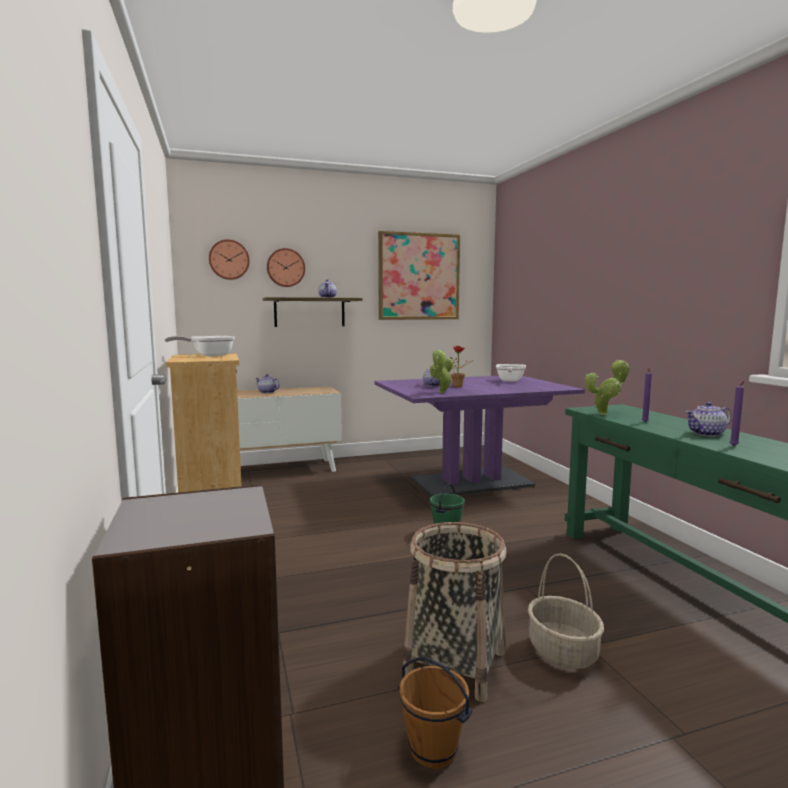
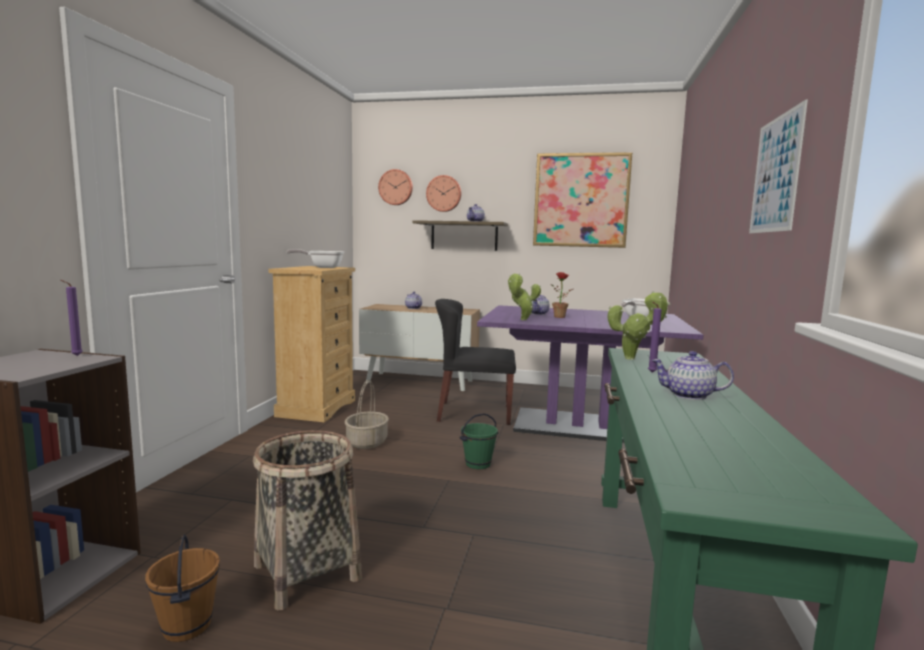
camera: 30 degrees right, 0 degrees up
basket [528,553,604,669] -> basket moved to [345,380,389,449]
purple candle [730,381,744,446] -> purple candle moved to [60,280,83,356]
none -> black chair [435,299,516,425]
none -> picture [749,100,808,233]

